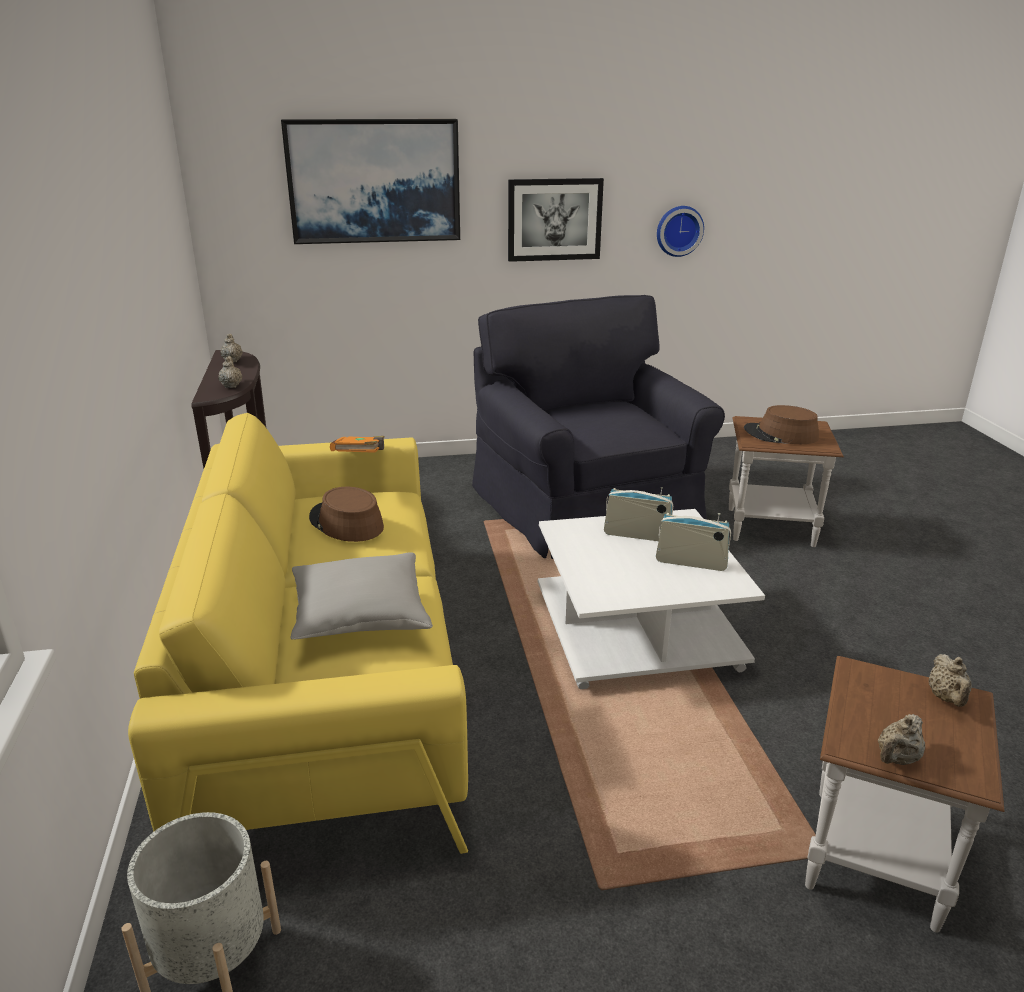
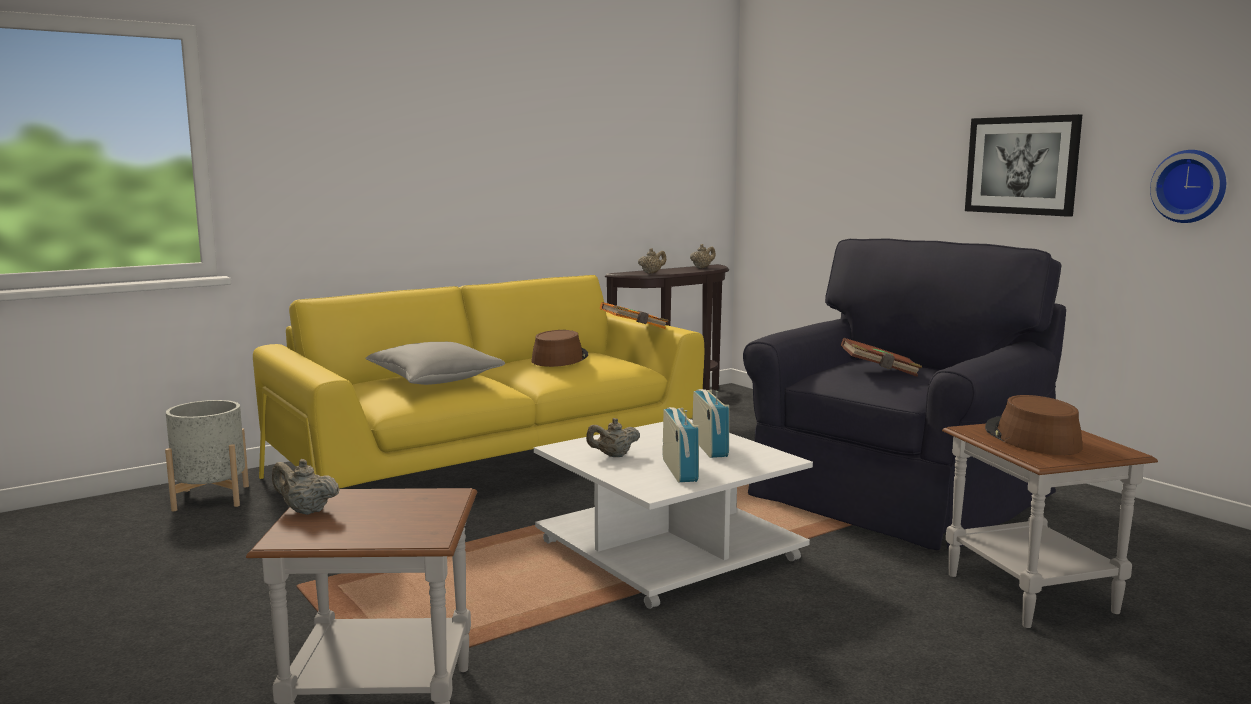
camera: 65 degrees right, 15 degrees down
picture [281,119,460,244] -> none
beige teapot [929,654,972,707] -> beige teapot moved to [586,418,640,457]
none -> brown book [841,338,922,377]

